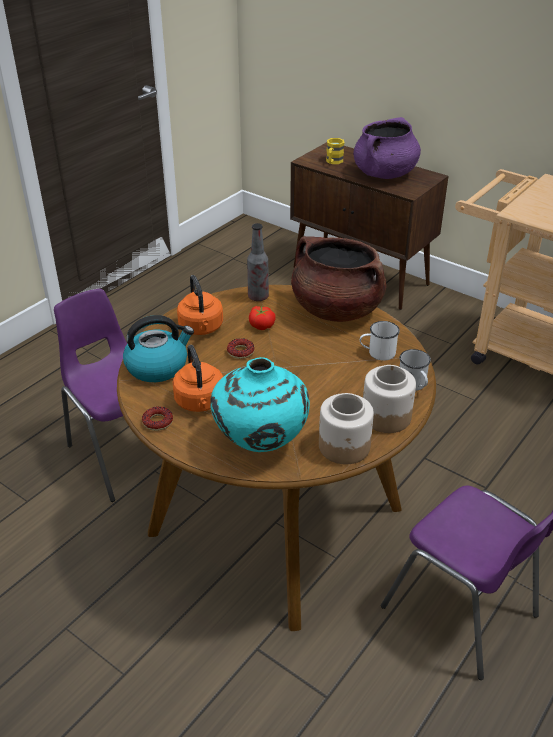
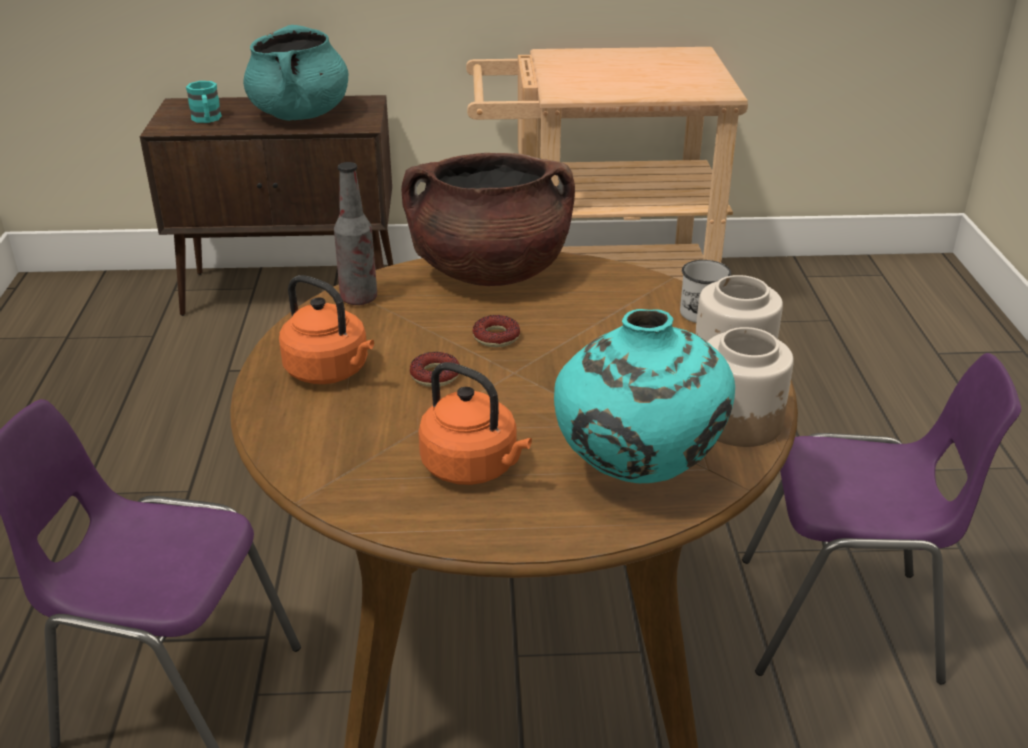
camera: 40 degrees left, 5 degrees down
kettle [123,315,194,382] -> none
donut [142,406,173,431] -> donut moved to [472,315,520,348]
tomato [249,306,276,330] -> none
yellow mug [326,138,344,164] -> turquoise mug [186,81,222,123]
purple cooking pot [354,117,421,179] -> turquoise cooking pot [243,25,348,121]
white mug [360,321,400,361] -> none

